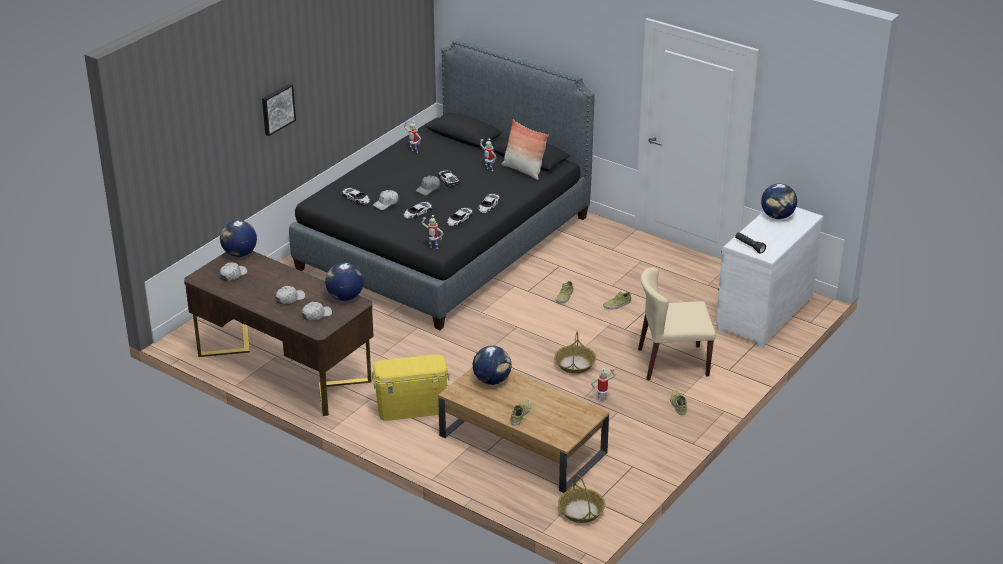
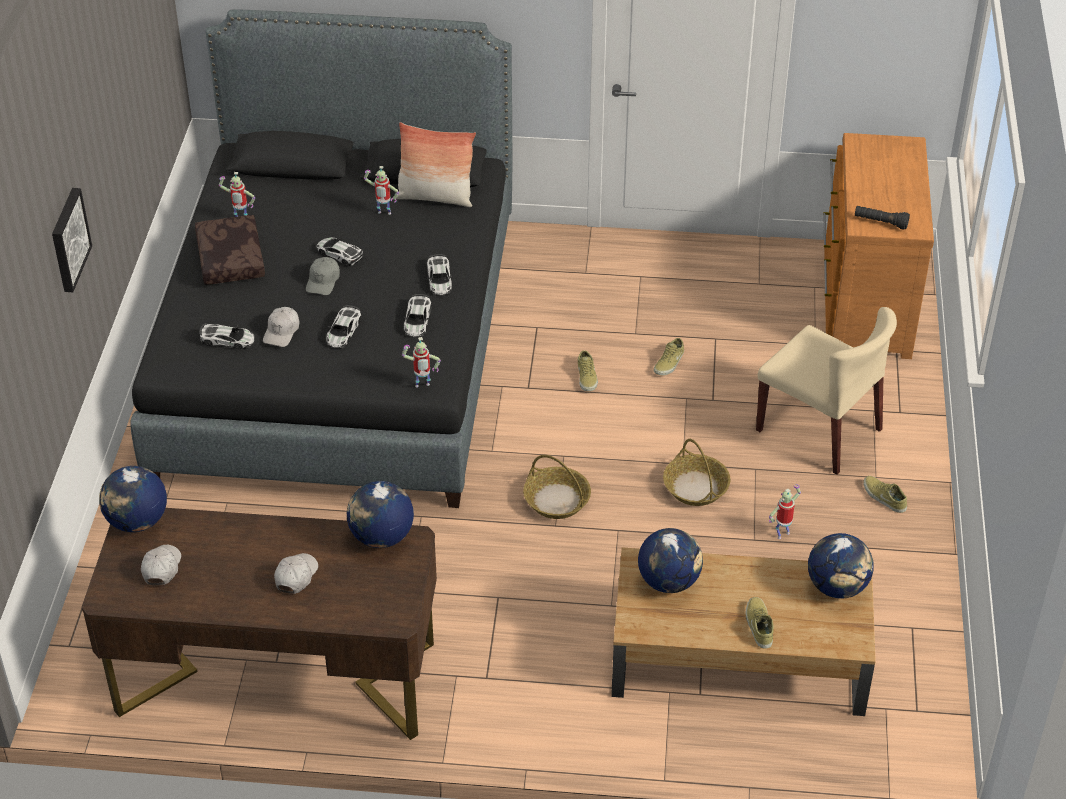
camera: 30 degrees left, 10 degrees up
white cap [302,302,332,321] -> none
yellow storage box [371,354,450,421] -> none
basket [558,475,605,523] -> basket moved to [523,455,591,519]
beige chair [638,267,716,380] -> beige chair turned 105 degrees counterclockwise [756,307,897,474]
white dresser [716,207,823,348] -> brown dresser [823,133,934,359]
globe [761,184,797,219] -> globe moved to [808,533,874,599]
none -> brown pillow [195,215,265,285]

